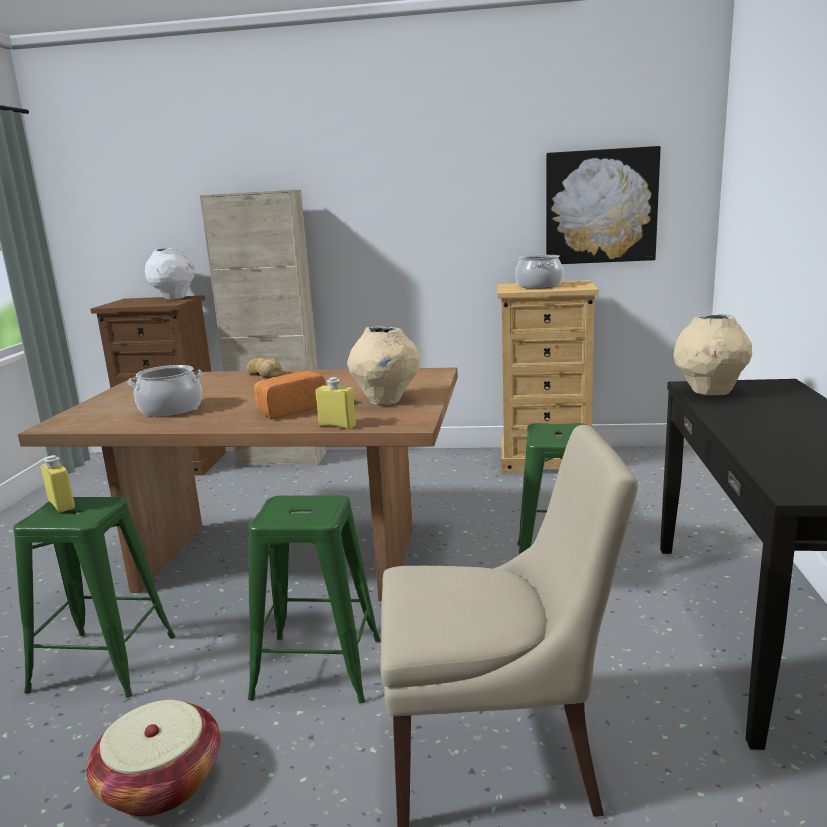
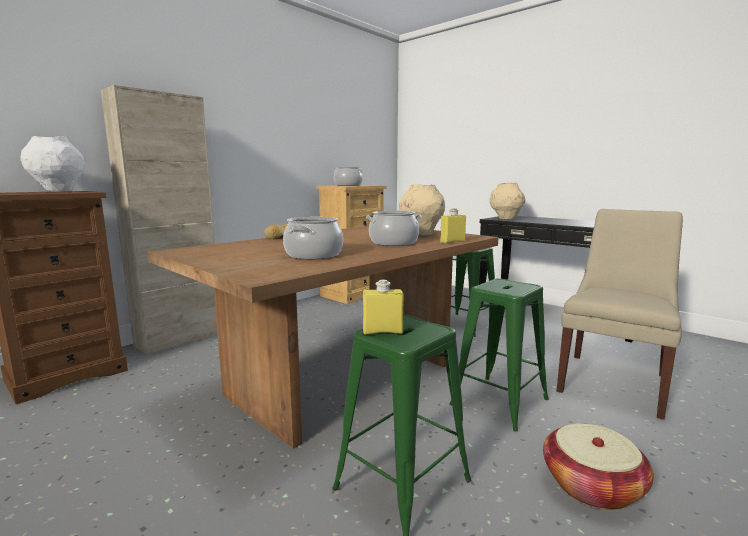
camera: 55 degrees left, 5 degrees down
bread [254,371,326,418] -> cooking pot [366,211,422,246]
picture [546,146,661,264] -> none

